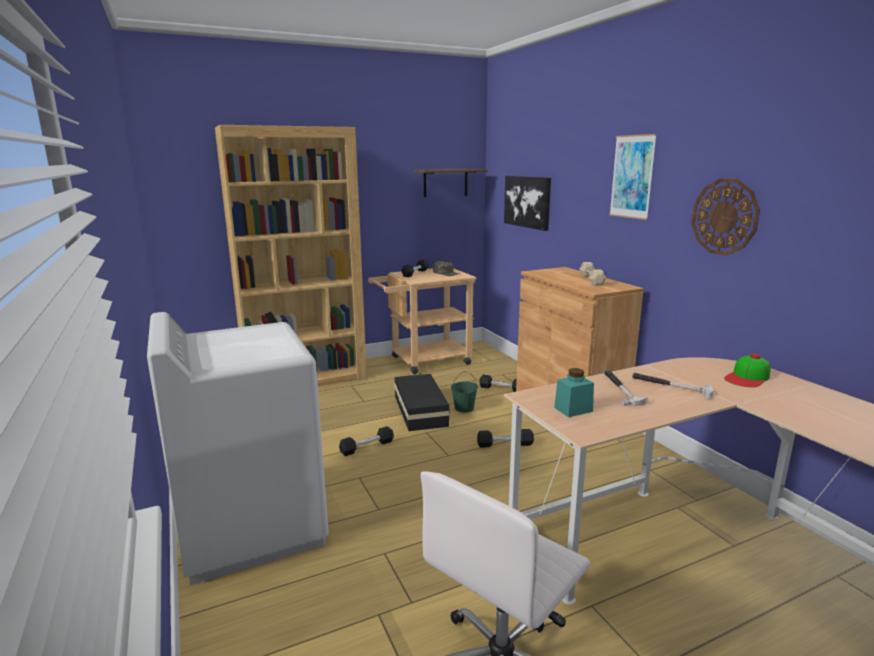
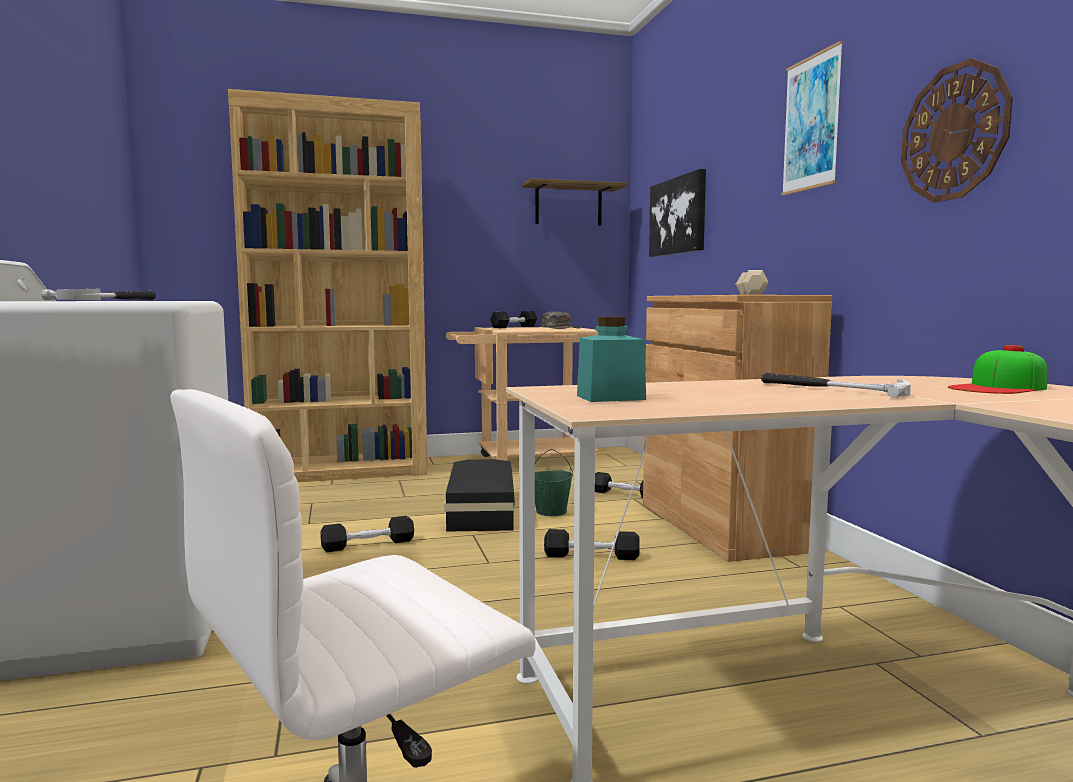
camera: 10 degrees right, 10 degrees down
hammer [605,370,648,406] -> hammer moved to [41,289,156,301]

